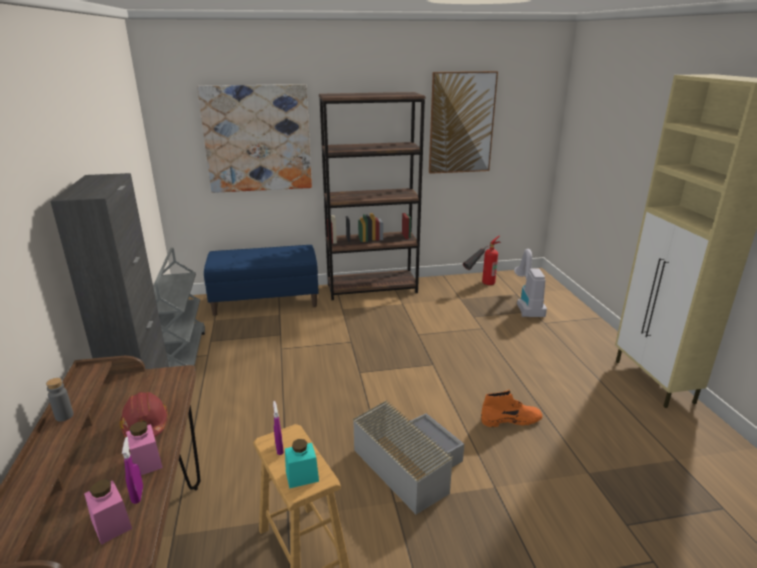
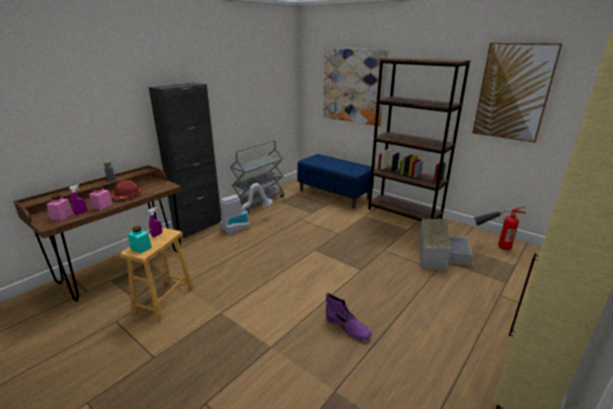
camera: 50 degrees right, 0 degrees up
grey storage box [353,400,464,515] -> grey storage box moved to [419,219,473,271]
orange boot [481,390,542,427] -> purple boot [326,293,371,340]
vacuum cleaner [514,249,547,317] -> vacuum cleaner moved to [220,183,272,234]

